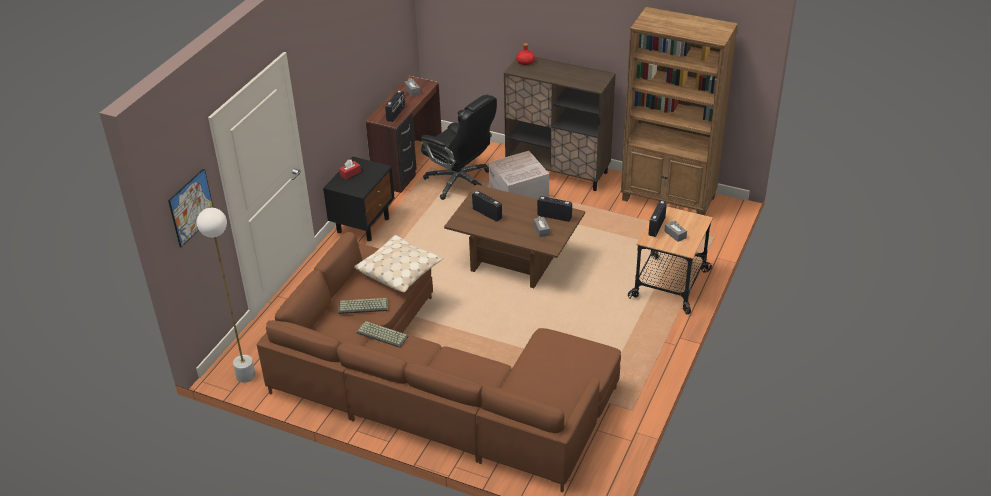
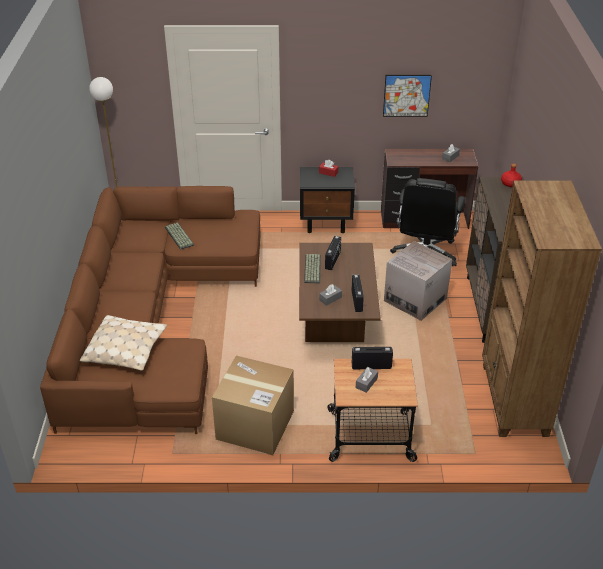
camera: 65 degrees right, 0 degrees up
picture [168,168,213,248] -> picture moved to [383,75,432,117]
beige pillow [354,235,443,293] -> beige pillow moved to [80,315,167,371]
keyboard [356,321,409,348] -> keyboard moved to [304,254,321,283]
radio [385,90,405,122] -> none
none -> cardboard box [212,355,294,455]

